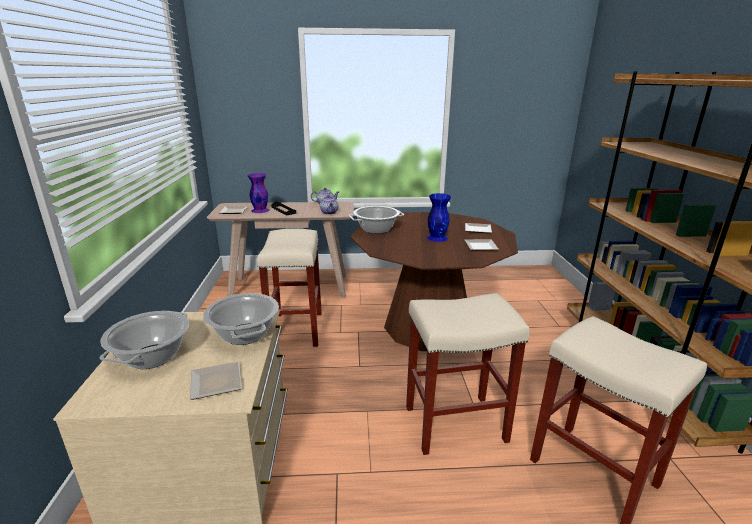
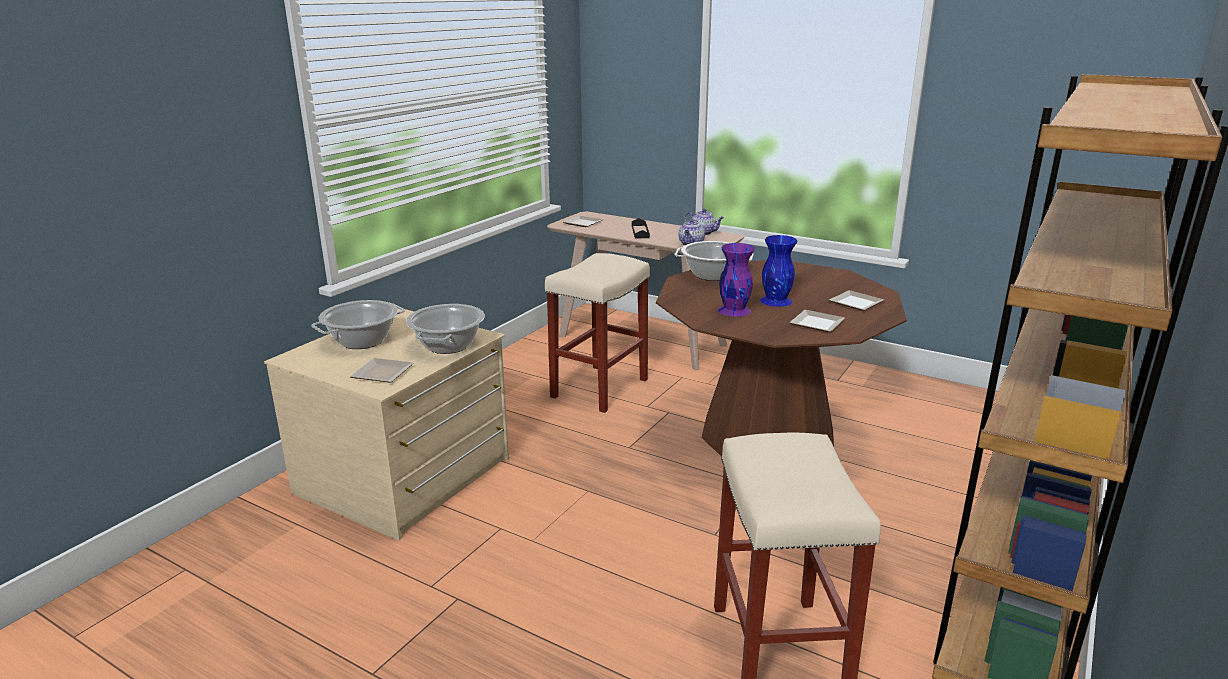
camera: 35 degrees right, 0 degrees up
purple vase [248,173,269,213] -> purple vase moved to [718,243,755,317]
beige stool [406,293,530,455] -> none

